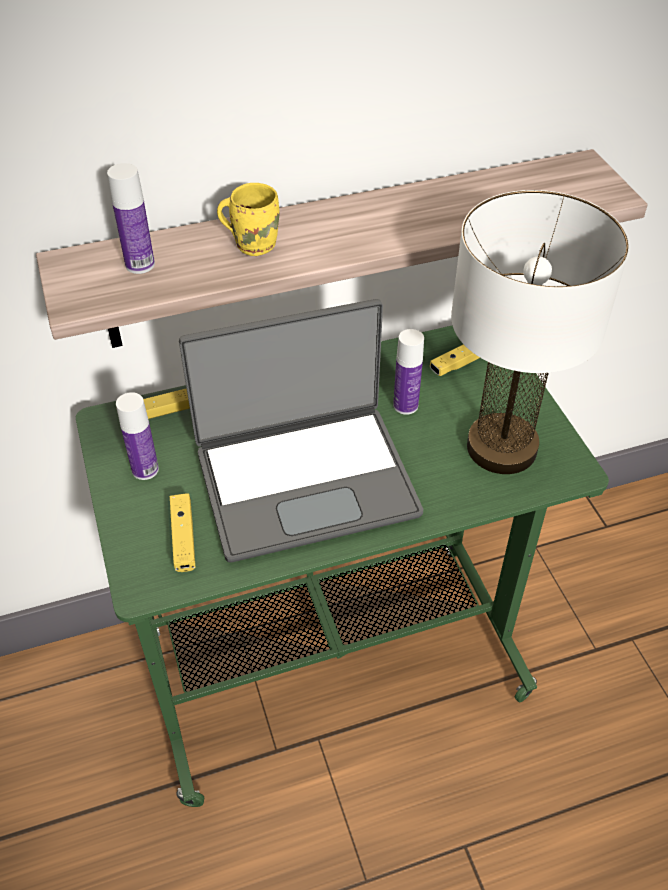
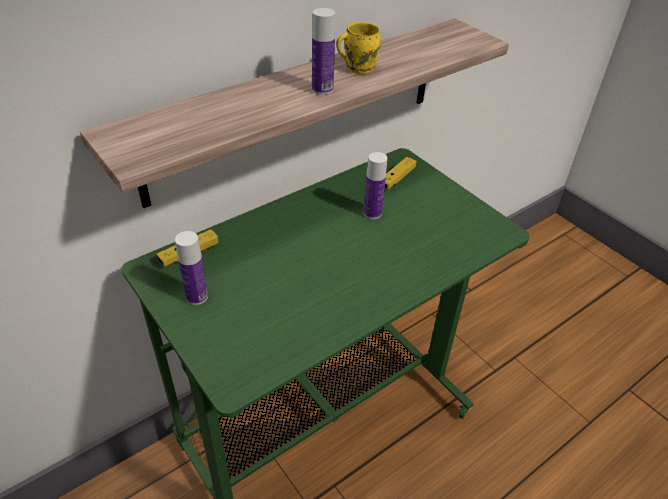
camera: 20 degrees left, 5 degrees down
bottle [107,163,155,274] -> bottle moved to [312,8,335,95]
yellow game controller [170,494,196,572] -> none
laptop [179,299,423,562] -> none
yellow mug [217,183,279,256] -> yellow mug moved to [336,22,381,74]
table lamp [451,190,629,474] -> none

